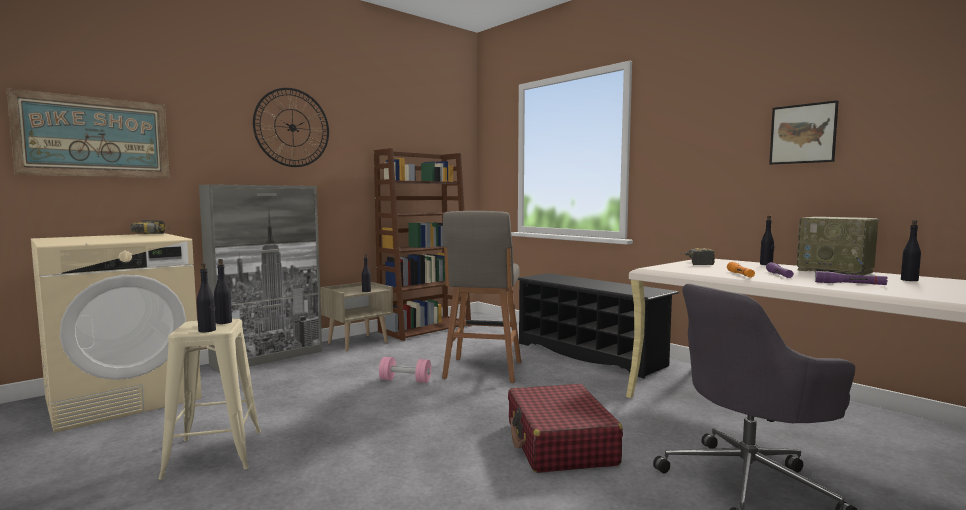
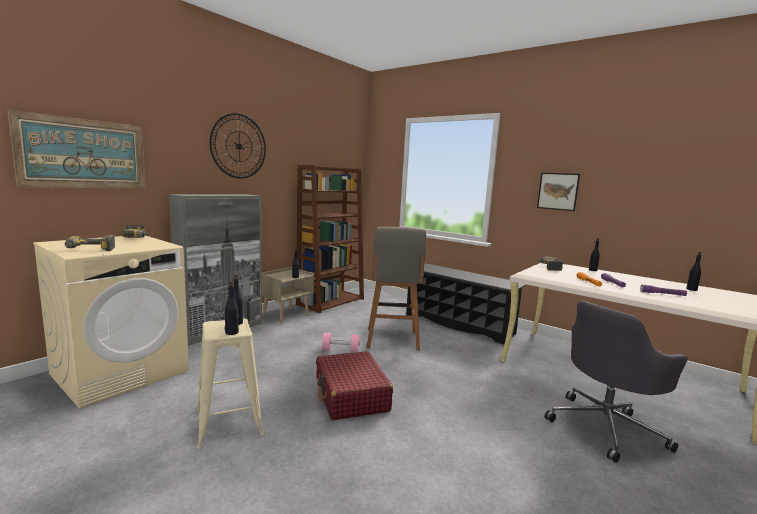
camera: 10 degrees left, 5 degrees up
red suitcase [508,384,623,473] -> red suitcase moved to [316,351,393,420]
picture [769,100,839,165] -> picture moved to [537,173,580,211]
radio [797,217,879,275] -> none
none -> power drill [65,235,115,251]

